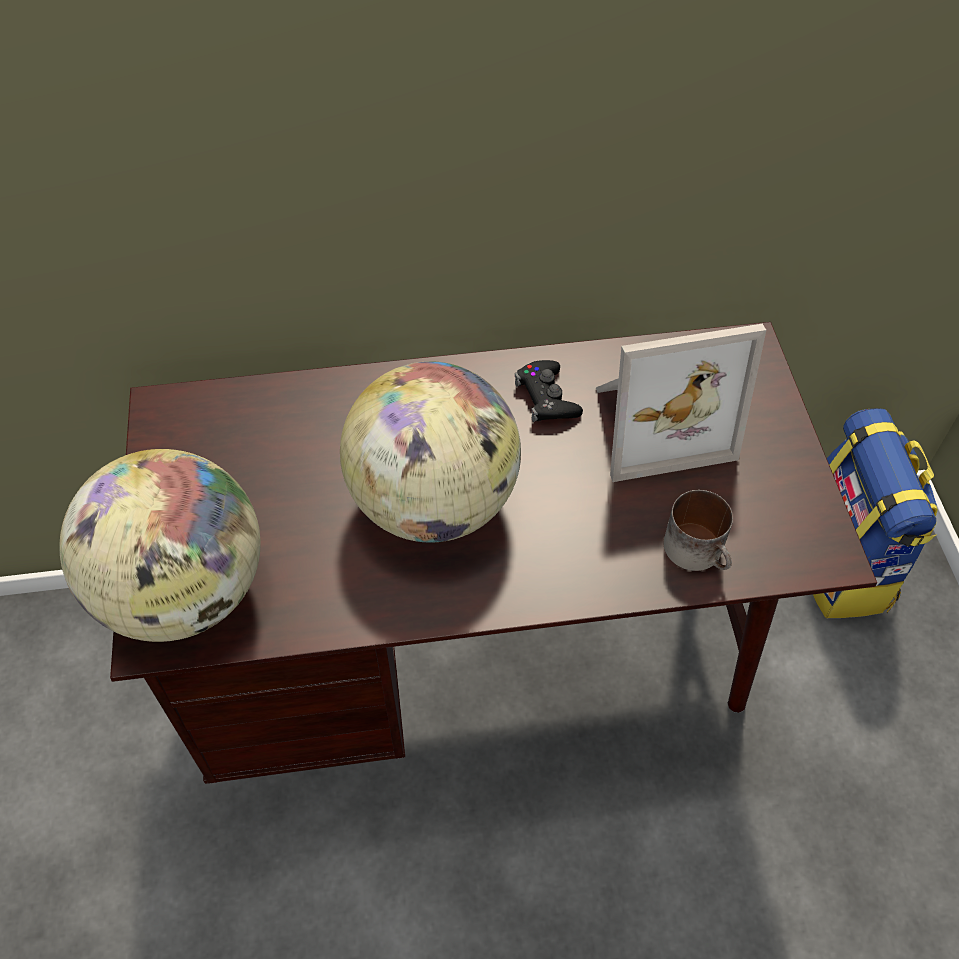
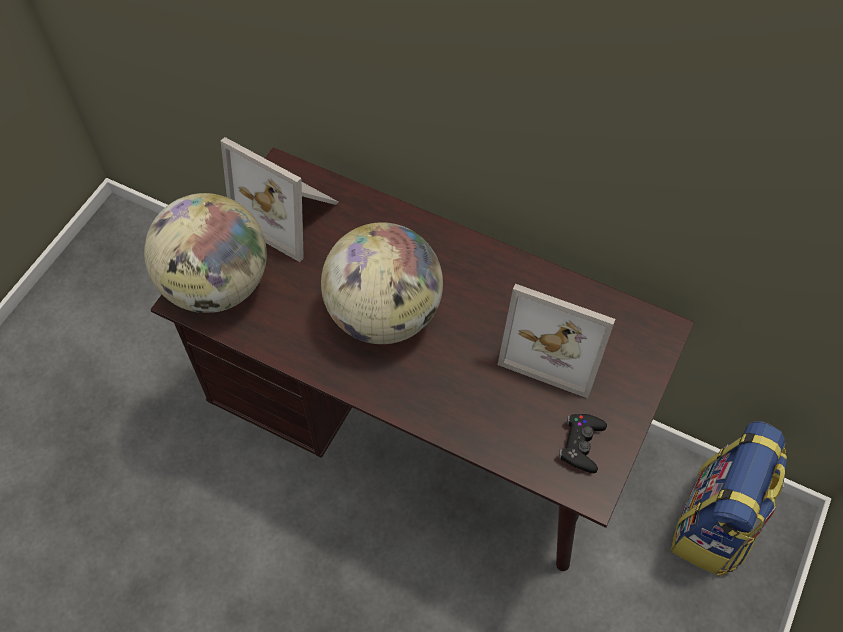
camera: 35 degrees right, 5 degrees up
black game controller [515,360,583,422] -> black game controller moved to [558,414,607,473]
mug [664,490,733,571] -> none
none -> picture frame [221,137,338,262]

